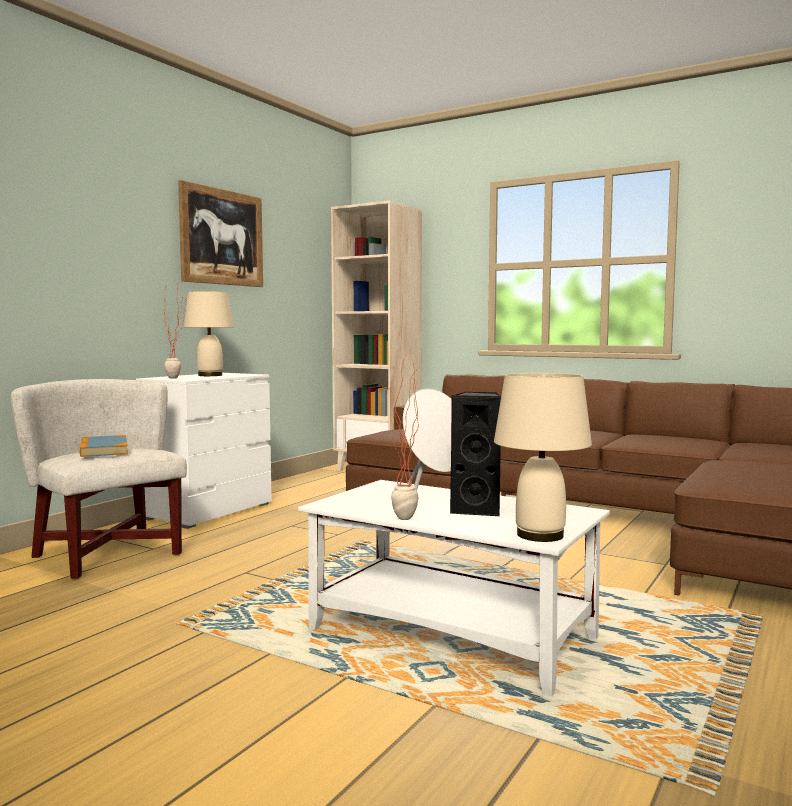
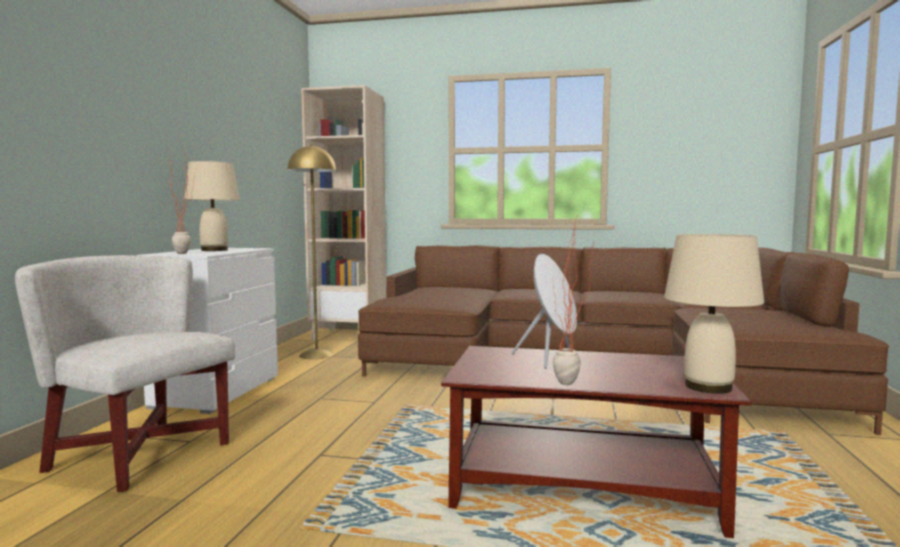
camera: 20 degrees left, 0 degrees up
book [79,435,128,457] -> none
picture [178,180,263,287] -> none
white coffee table [298,480,610,697] -> brown coffee table [441,346,751,538]
black speaker [450,392,501,516] -> none
none -> yellow floor lamp [287,145,336,359]

